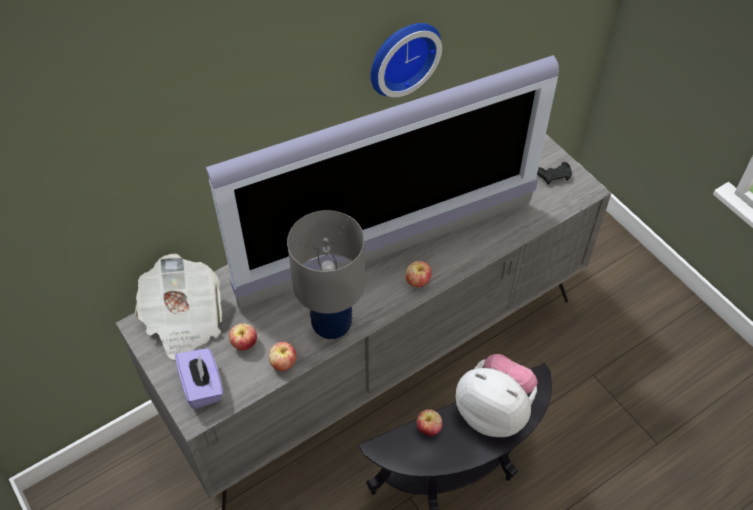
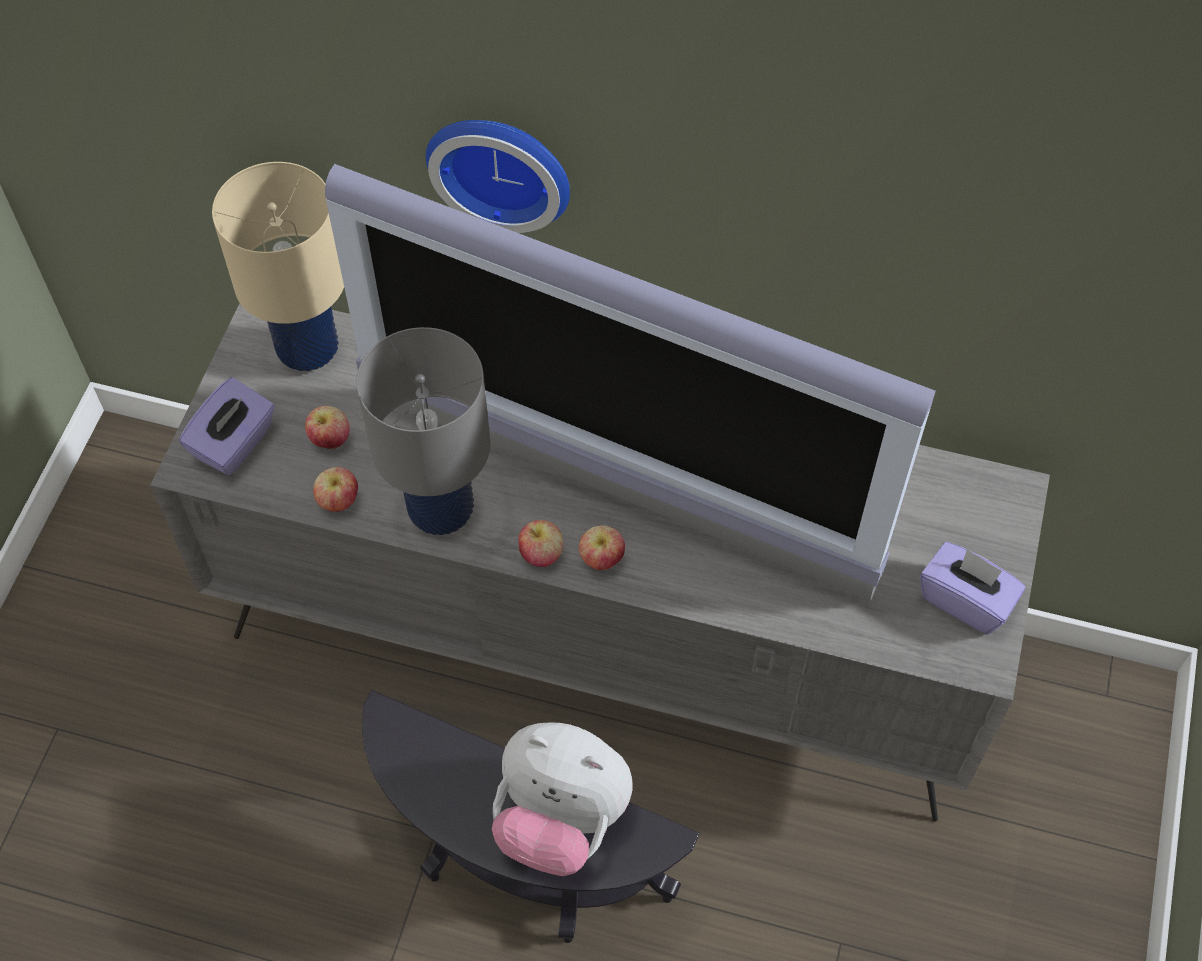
camera: 50 degrees right, 5 degrees up
newspaper [135,254,222,360] -> beige table lamp [212,162,344,371]
wall clock [371,23,442,97] -> wall clock moved to [426,120,570,233]
apple [417,409,442,436] -> apple moved to [518,520,563,567]
plush toy [456,354,538,437] -> plush toy turned 120 degrees clockwise [492,723,633,876]
black game controller [537,162,572,184] -> purple tissue box [920,542,1025,635]

